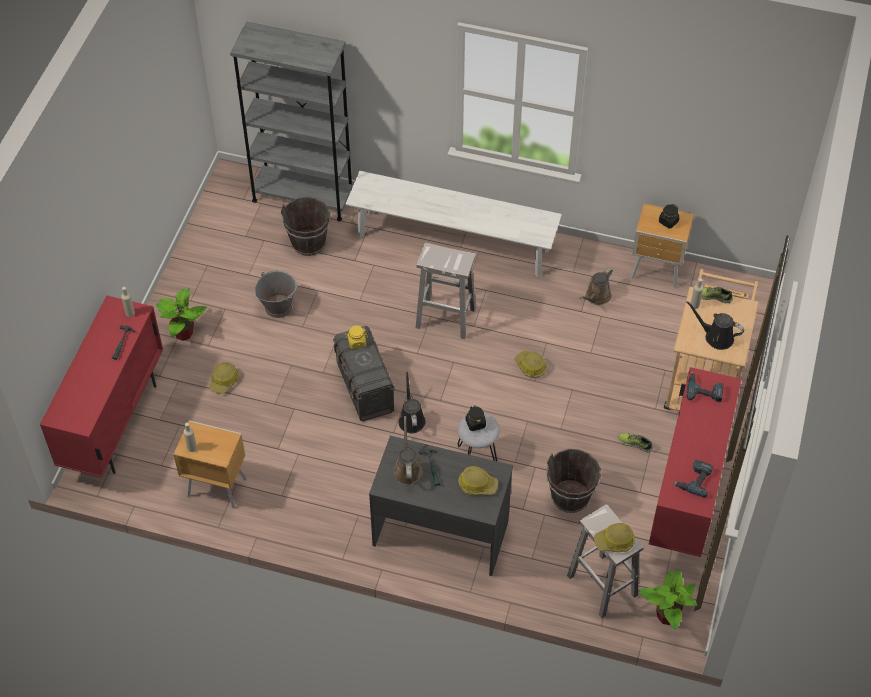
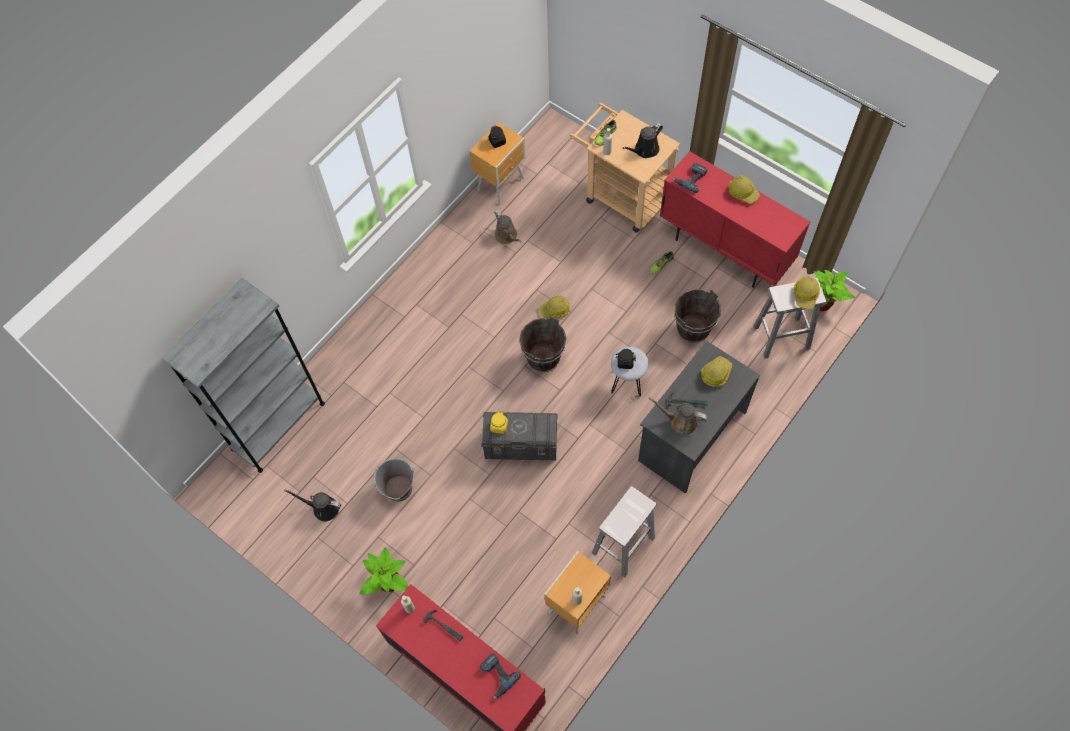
camera: 65 degrees left, 10 degrees up
hard hat [209,362,239,394] -> hard hat moved to [728,175,760,204]
brown bucket [281,197,331,256] -> brown bucket moved to [519,316,566,372]
white bench [346,171,562,277] -> none
black watering can [398,371,426,433] -> black watering can moved to [284,490,341,522]
white stool [416,243,476,339] -> white stool moved to [592,486,657,578]
power drill [673,460,713,497] -> power drill moved to [480,653,521,700]

